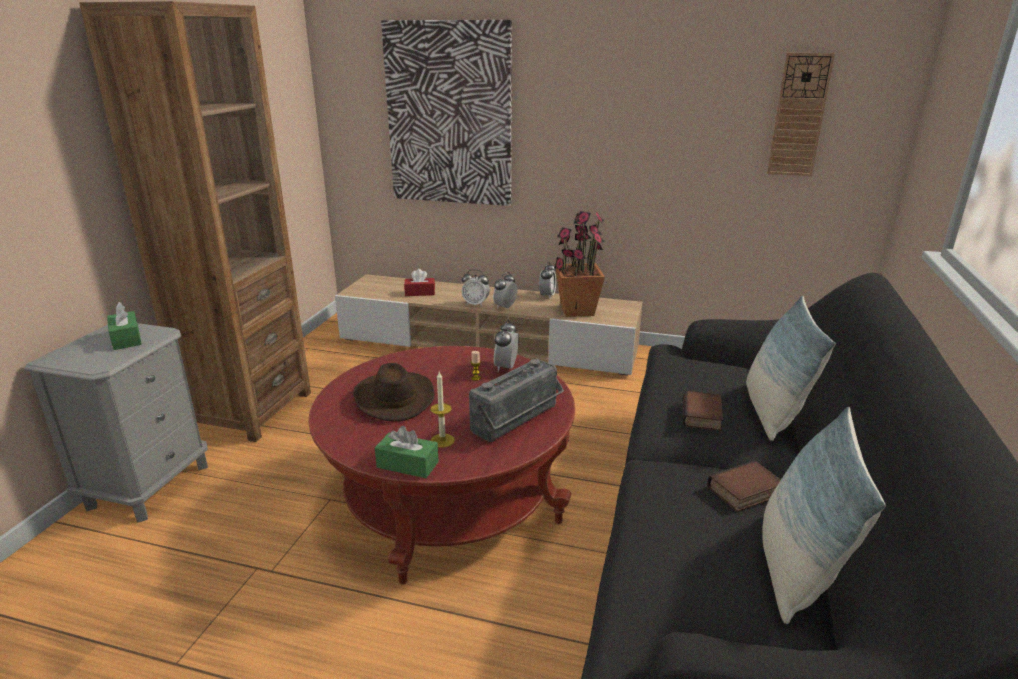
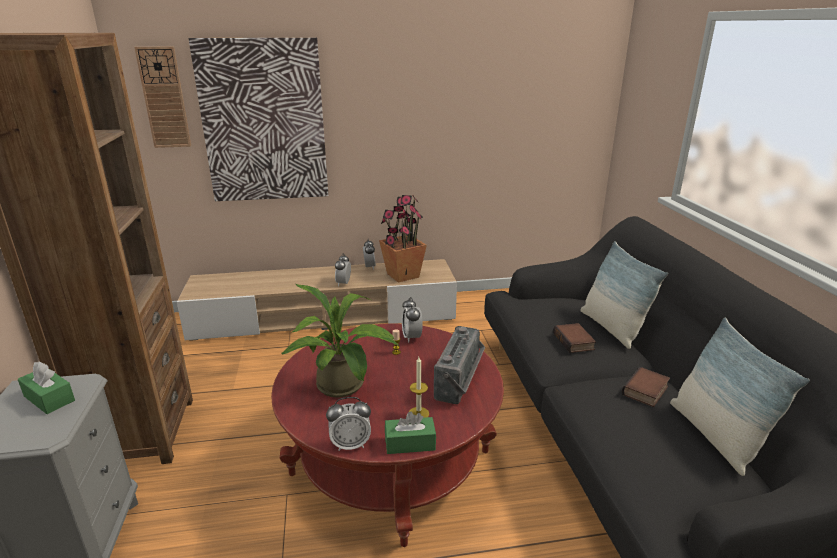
camera: 25 degrees left, 0 degrees up
brown hat [353,363,434,422] -> potted plant [281,284,399,398]
red tissue box [404,269,435,296] -> none
alarm clock [462,269,490,306] -> alarm clock moved to [326,397,371,451]
wall clock [767,53,835,176] -> wall clock moved to [134,47,191,148]

